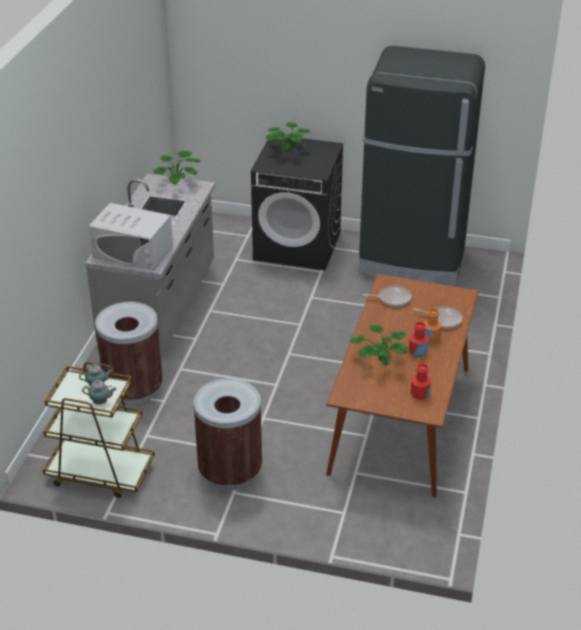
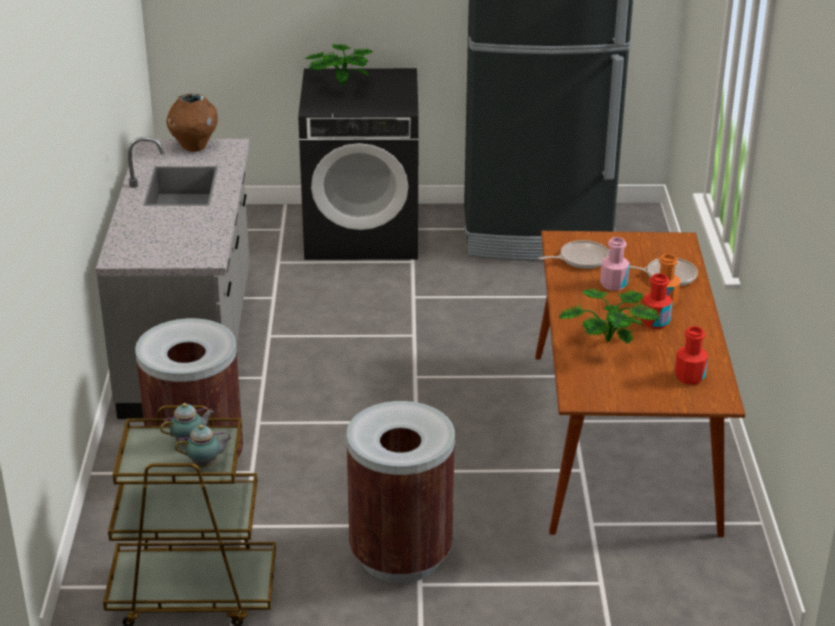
camera: 15 degrees left, 5 degrees down
white microwave [89,203,173,271] -> none
potted plant [153,150,201,184] -> brown vase [166,94,218,152]
none -> pink bottle [600,237,630,291]

